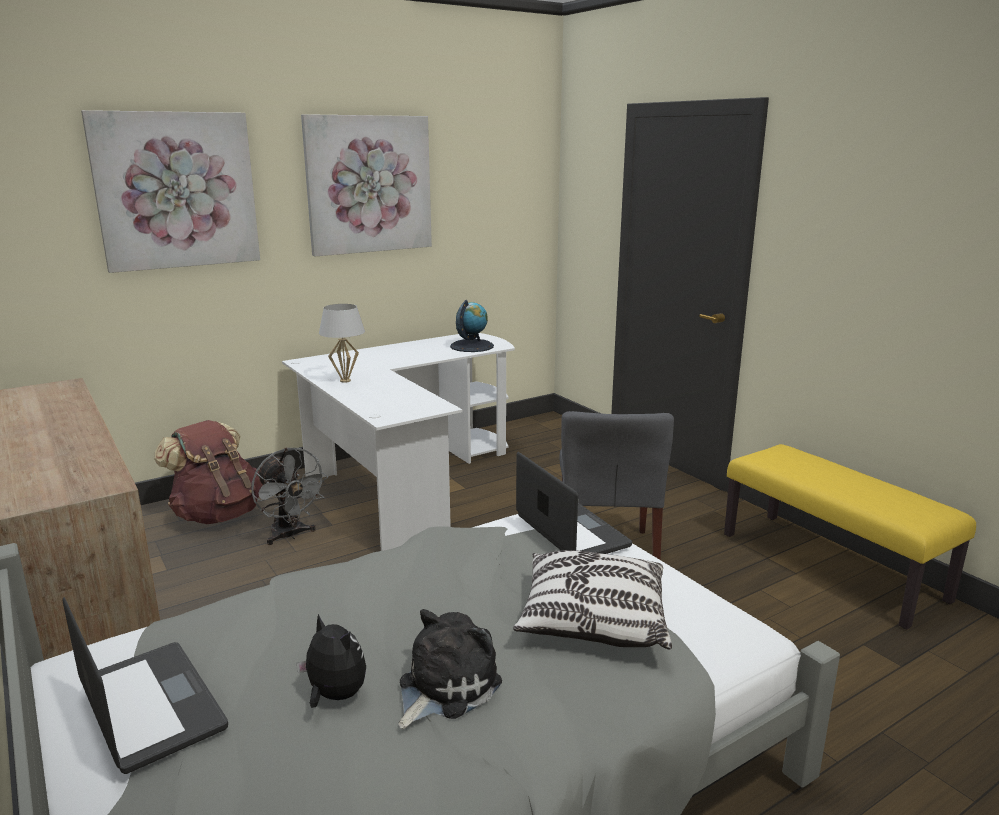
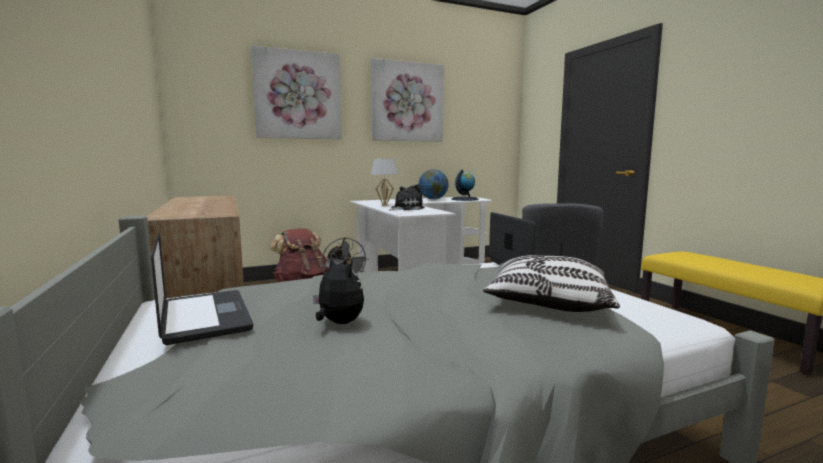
camera: 10 degrees right, 10 degrees down
plush toy [398,609,502,729] -> plush toy moved to [389,184,425,211]
none -> globe [419,169,449,199]

